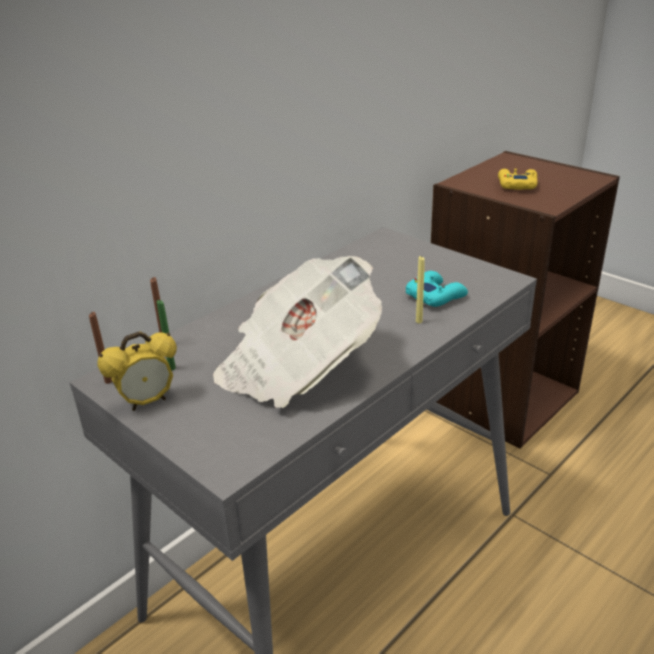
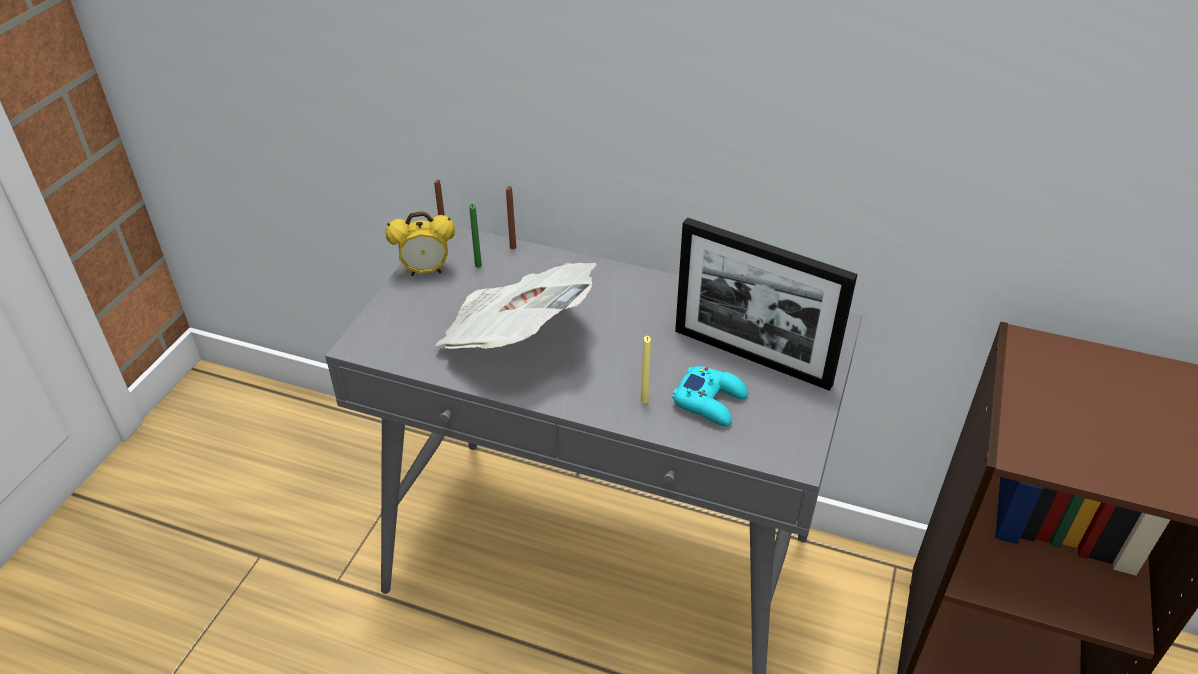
camera: 65 degrees right, 10 degrees up
alarm clock [97,331,177,411] -> alarm clock turned 45 degrees counterclockwise [386,211,455,276]
yellow game controller [498,169,538,190] -> none
none -> picture frame [675,218,858,391]

